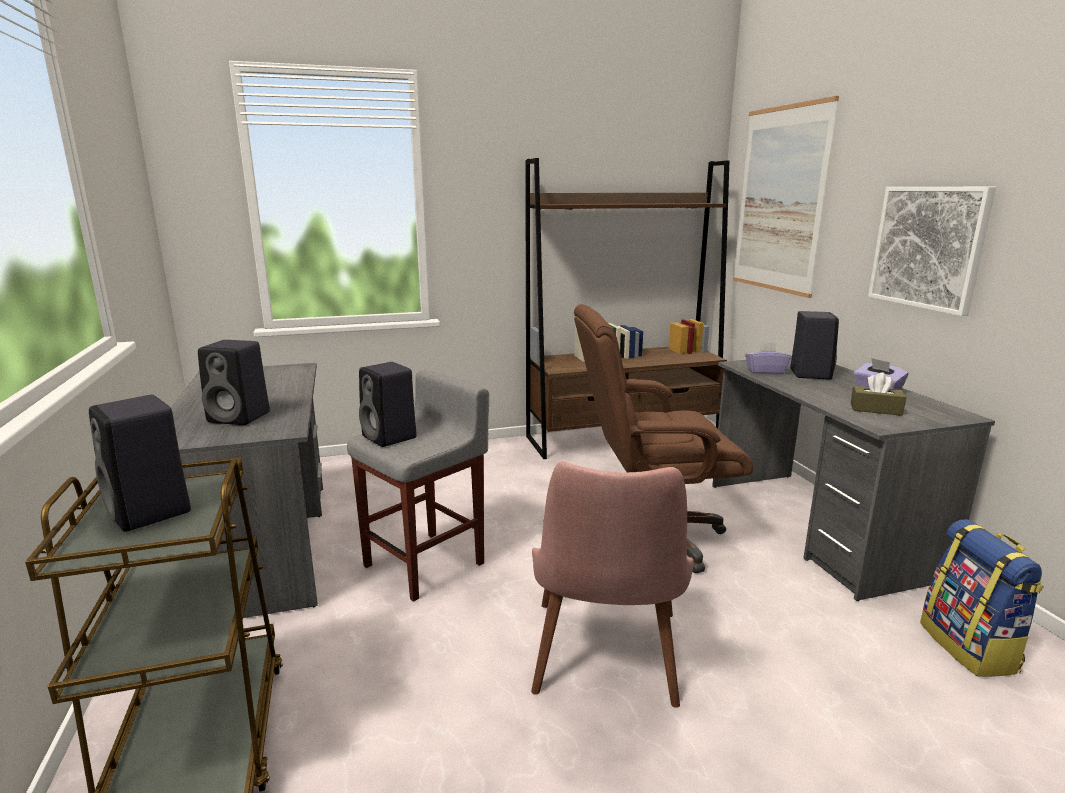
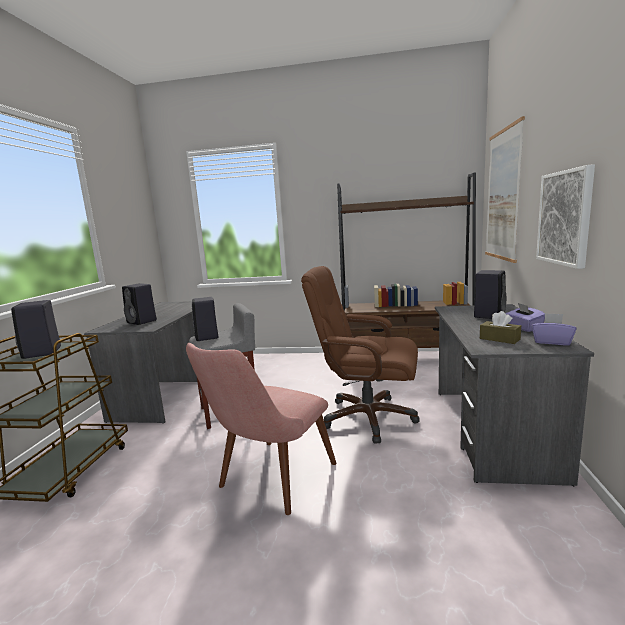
camera: 25 degrees right, 5 degrees down
purple tissue box [745,342,791,375] -> purple tissue box moved to [532,313,576,345]
backpack [920,519,1044,677] -> none

